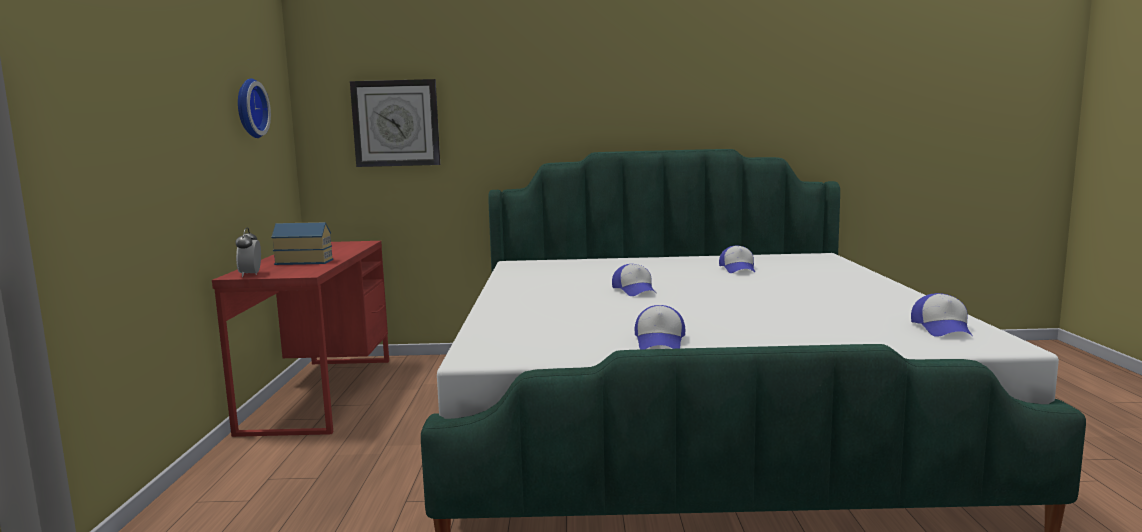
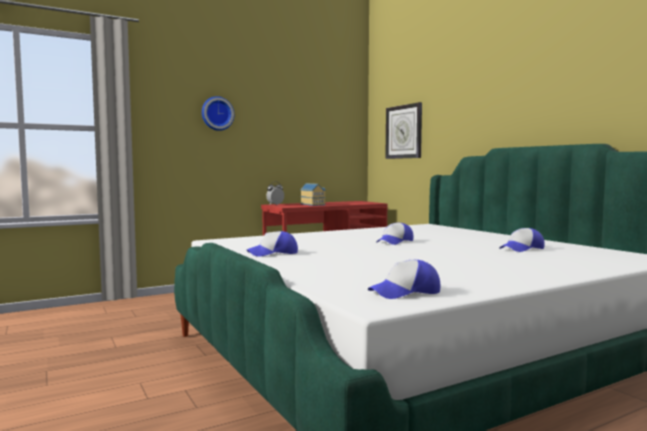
camera: 60 degrees right, 5 degrees down
wall clock [238,78,271,138] -> wall clock moved to [202,96,234,131]

